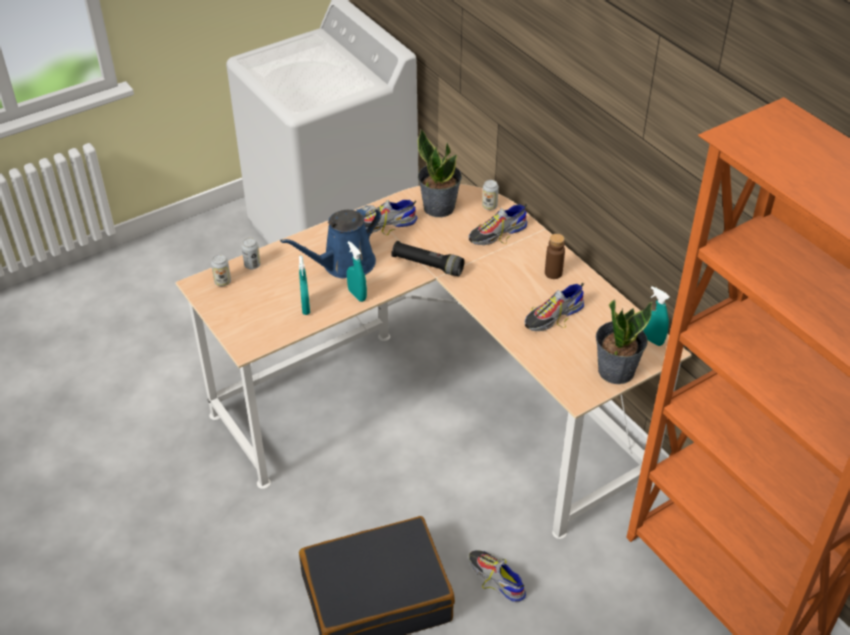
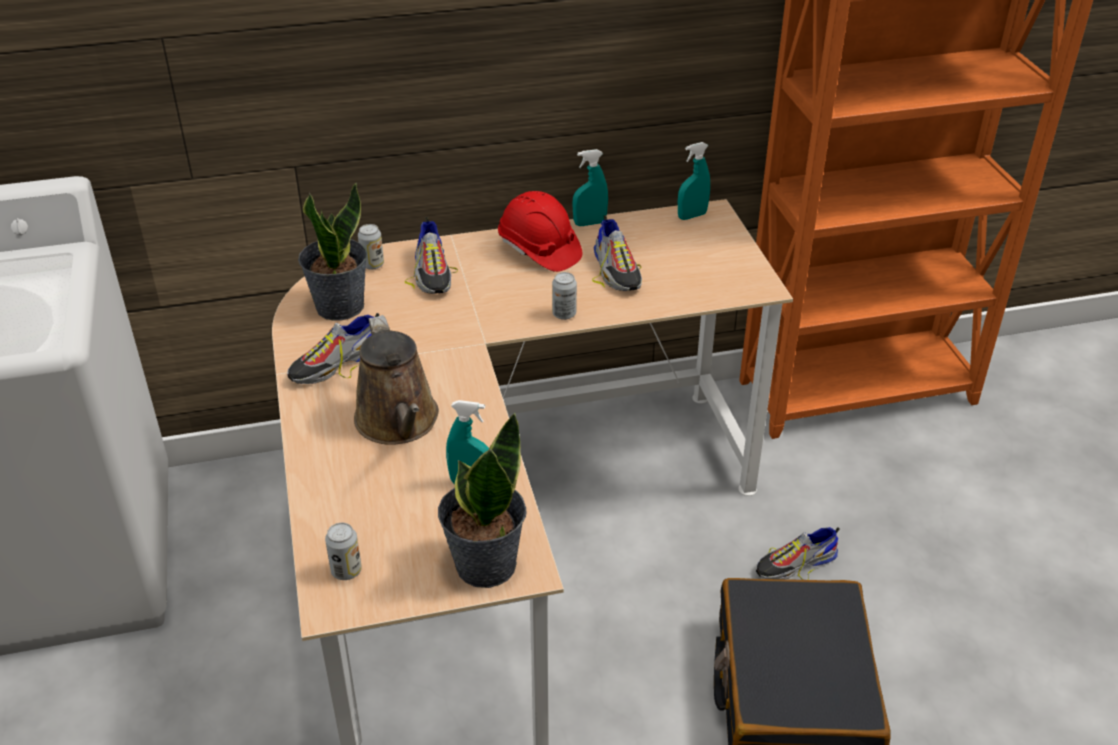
camera: 70 degrees left, 5 degrees down
can [241,238,261,269] -> can moved to [552,272,577,320]
blue watering can [280,205,381,278] -> brown watering can [354,315,439,445]
turquoise spray bottle [347,241,367,302] -> turquoise spray bottle moved to [573,149,608,226]
shoe [364,200,418,235] -> shoe turned 45 degrees clockwise [287,313,380,384]
black flashlight [392,241,465,276] -> none
brown bottle [545,234,565,279] -> red hard hat [498,191,582,272]
potted plant [596,299,653,384] -> potted plant moved to [438,413,526,588]

